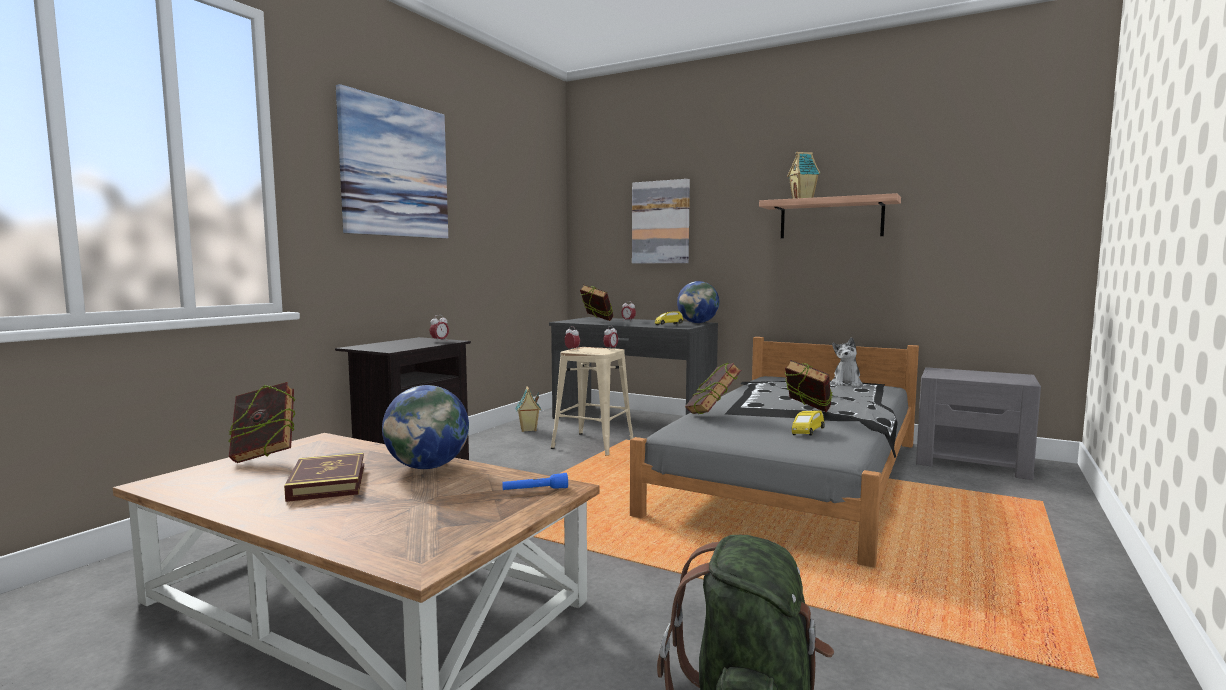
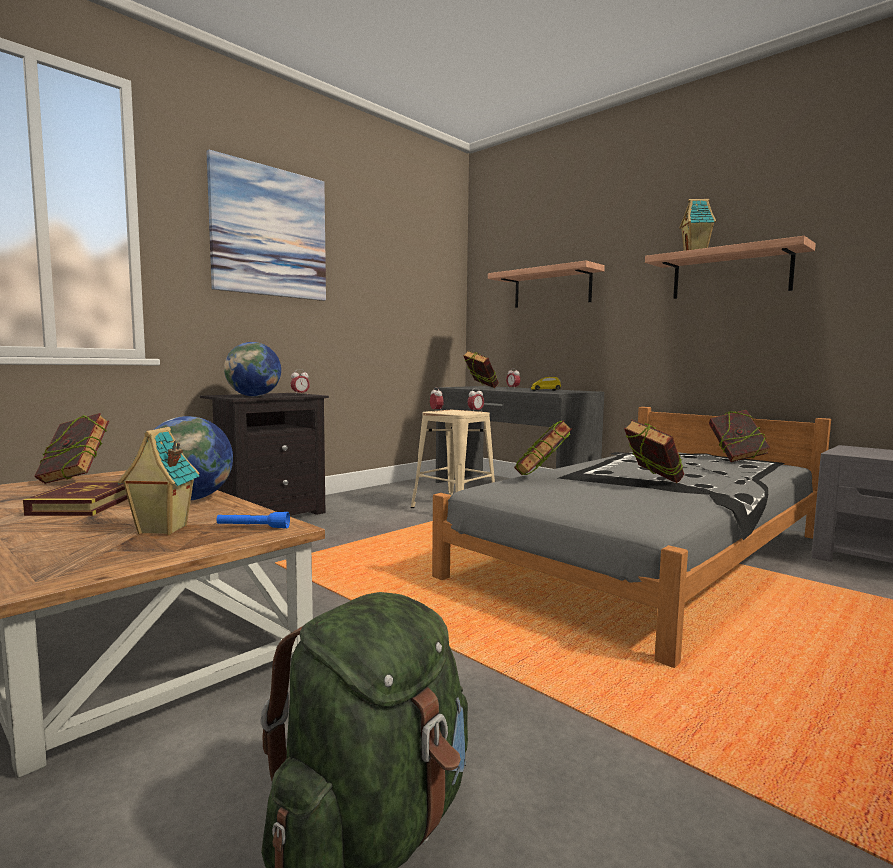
camera: 15 degrees right, 0 degrees up
toy house [515,386,542,432] -> toy house moved to [118,427,200,535]
picture [632,179,690,263] -> shelf [488,261,605,308]
globe [677,281,719,323] -> globe moved to [224,342,281,396]
yellow toy car [792,411,825,435] -> none
plush toy [831,337,863,387] -> book [709,410,770,462]

